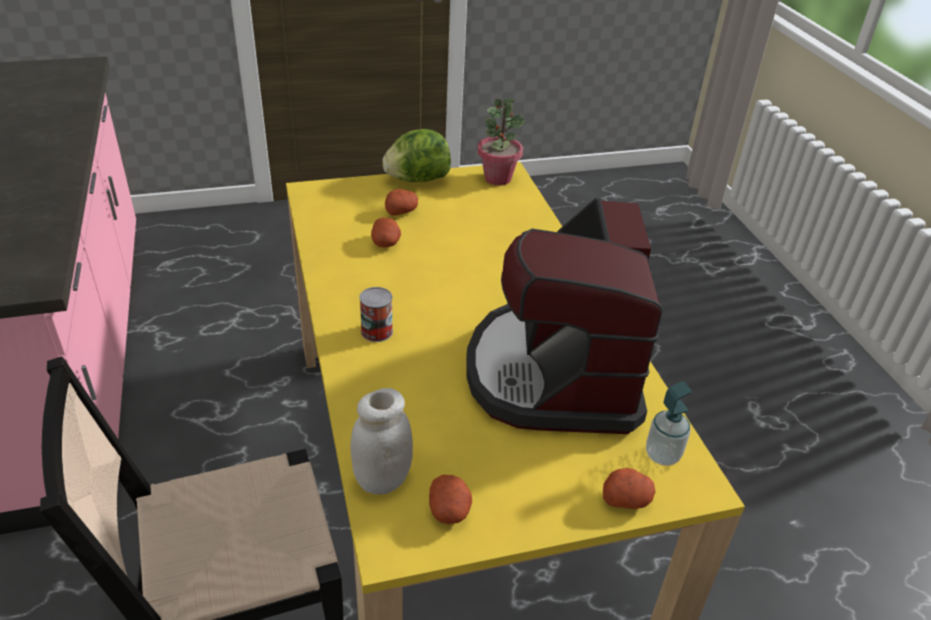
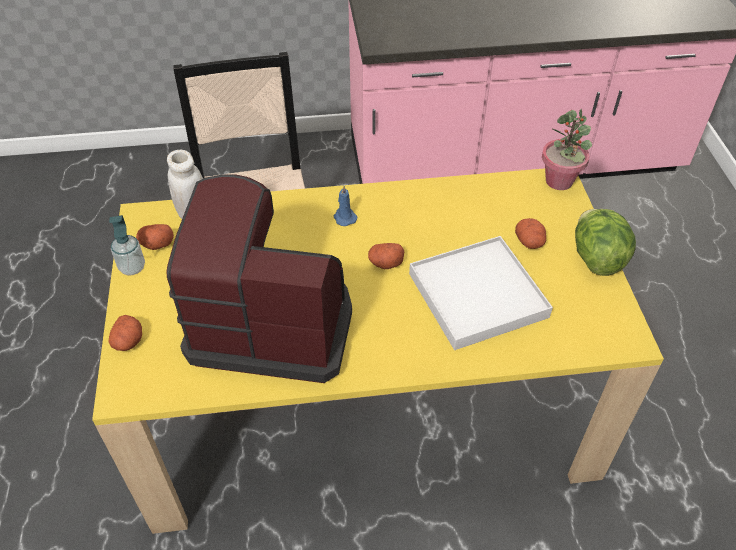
camera: 100 degrees right, 10 degrees up
can [359,287,393,342] -> blue candle [333,186,358,226]
potato [371,218,401,248] -> potato moved to [368,243,404,269]
potted plant [477,98,525,186] -> potted plant moved to [542,109,592,190]
soap dispenser [646,381,692,466] -> soap dispenser moved to [109,215,145,275]
none -> white tray [409,236,553,350]

